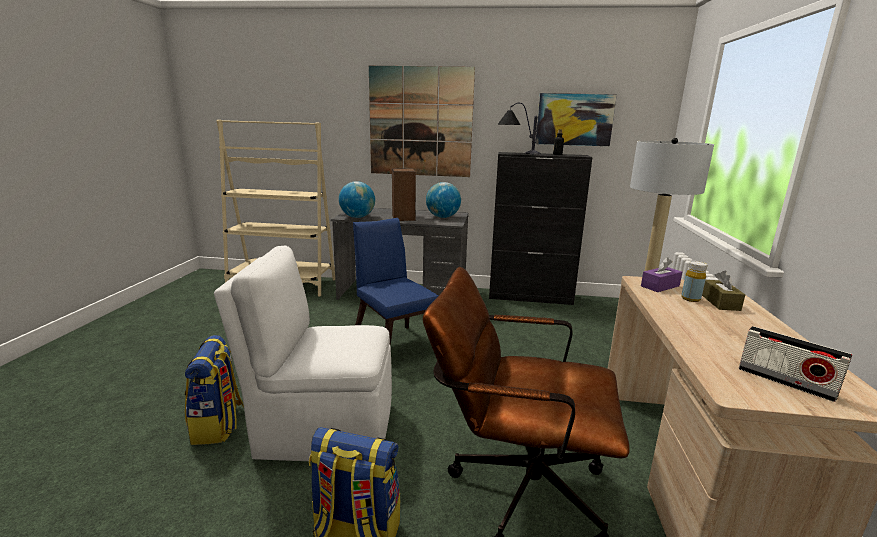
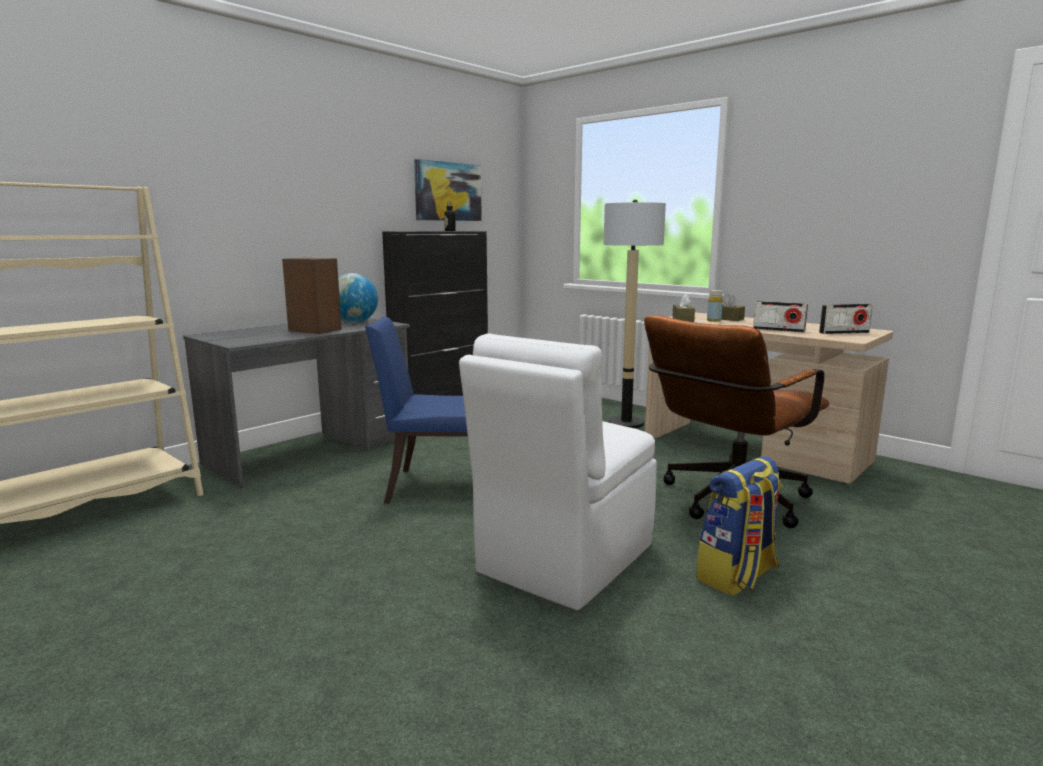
camera: 55 degrees left, 5 degrees down
backpack [185,335,244,445] -> none
globe [339,181,375,218] -> none
picture [369,66,475,177] -> none
table lamp [498,103,541,154] -> none
purple tissue box [641,257,682,292] -> brown tissue box [672,294,695,322]
none -> radio [753,301,808,332]

